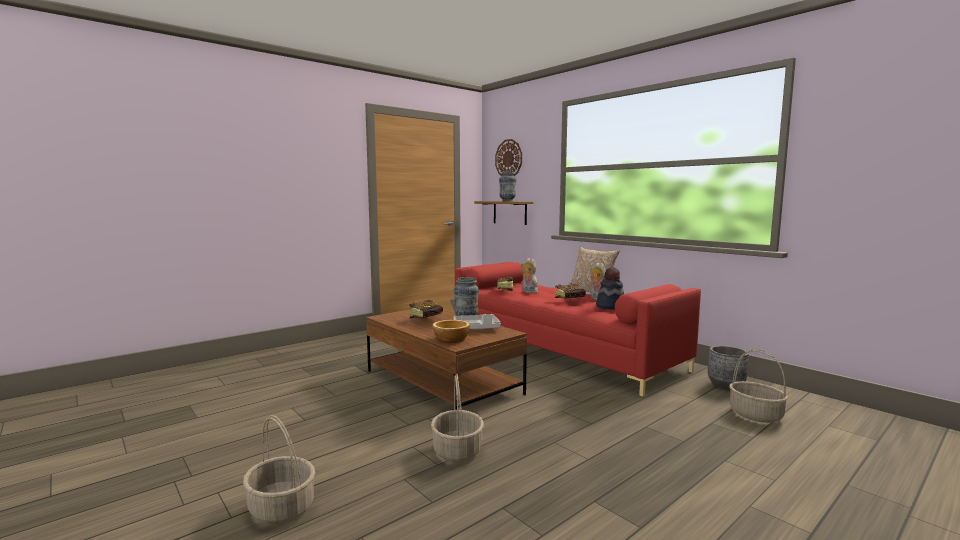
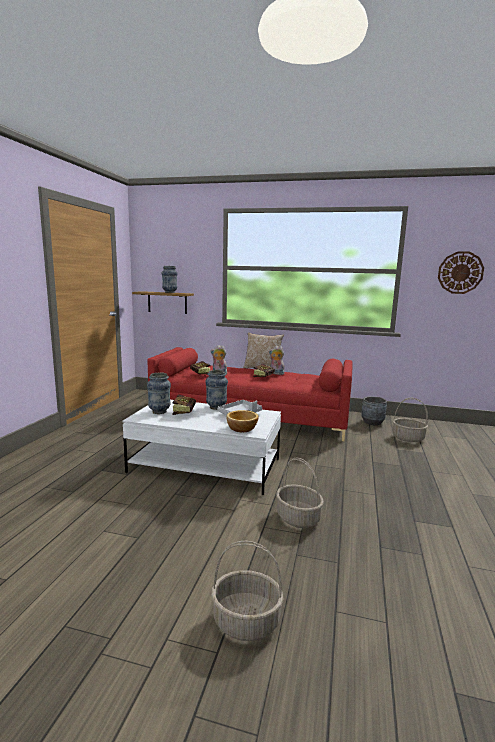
camera: 35 degrees left, 5 degrees up
brown coffee table [366,309,527,410] -> white coffee table [123,400,281,495]
wall clock [495,139,522,176] -> wall clock moved to [438,251,484,294]
hat [596,267,624,309] -> none
none -> vase [147,373,171,414]

